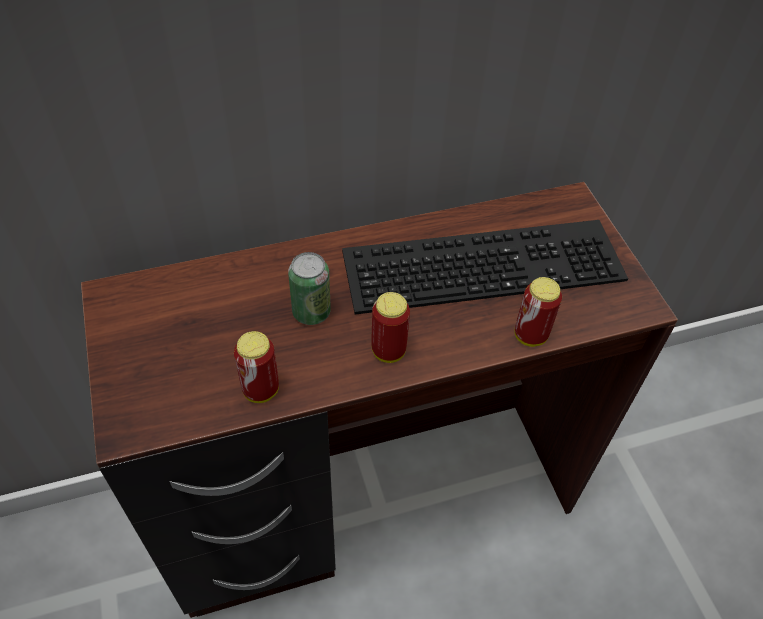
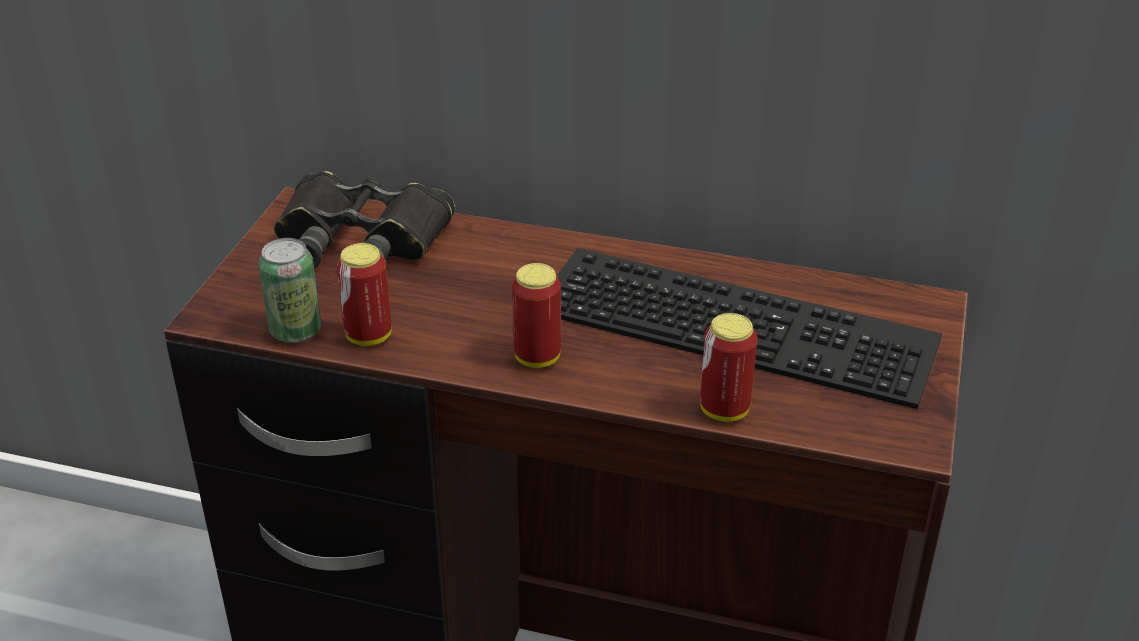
camera: 35 degrees right, 15 degrees down
can [288,252,331,325] -> can moved to [259,238,321,343]
none -> black binoculars [274,171,455,269]

